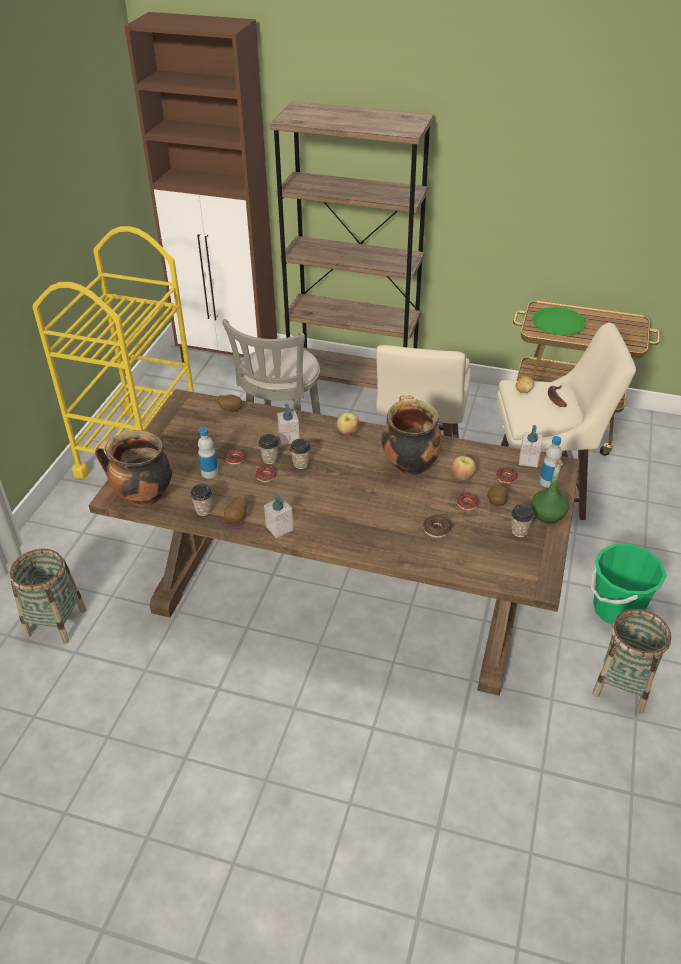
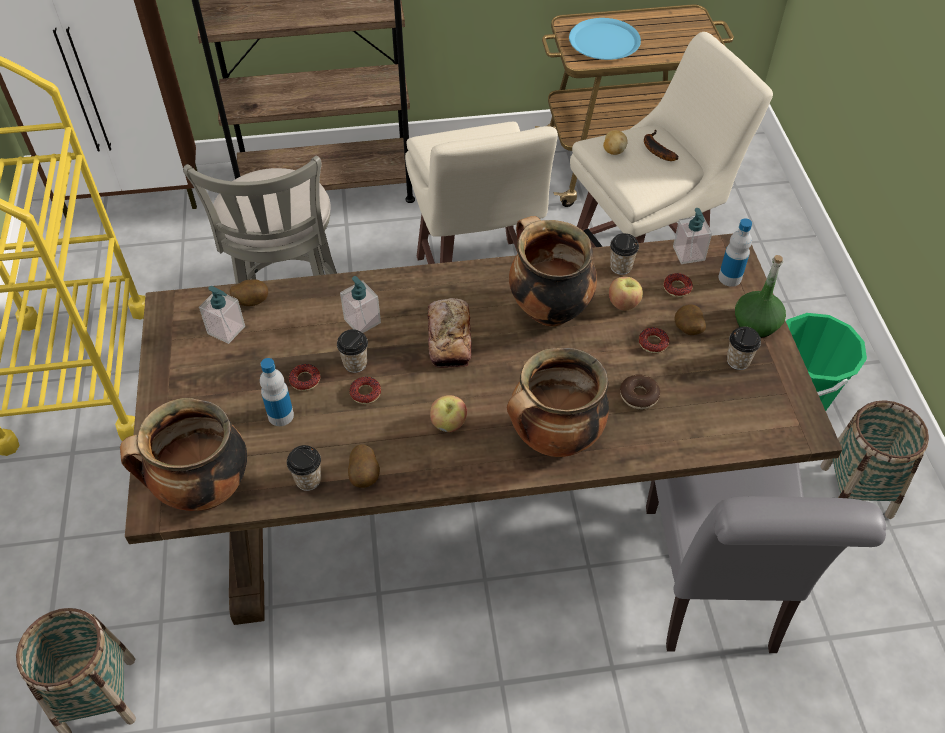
camera: 25 degrees left, 10 degrees up
soap dispenser [264,492,293,538] -> soap dispenser moved to [199,286,245,344]
cup [290,439,311,469] -> cup moved to [610,233,639,275]
apple [337,413,360,435] -> apple moved to [430,395,467,432]
green plate [532,307,586,335] -> blue plate [569,18,641,60]
none -> bread [428,298,472,368]
none -> cooking pot [507,348,609,457]
none -> grey chair [646,463,886,653]

